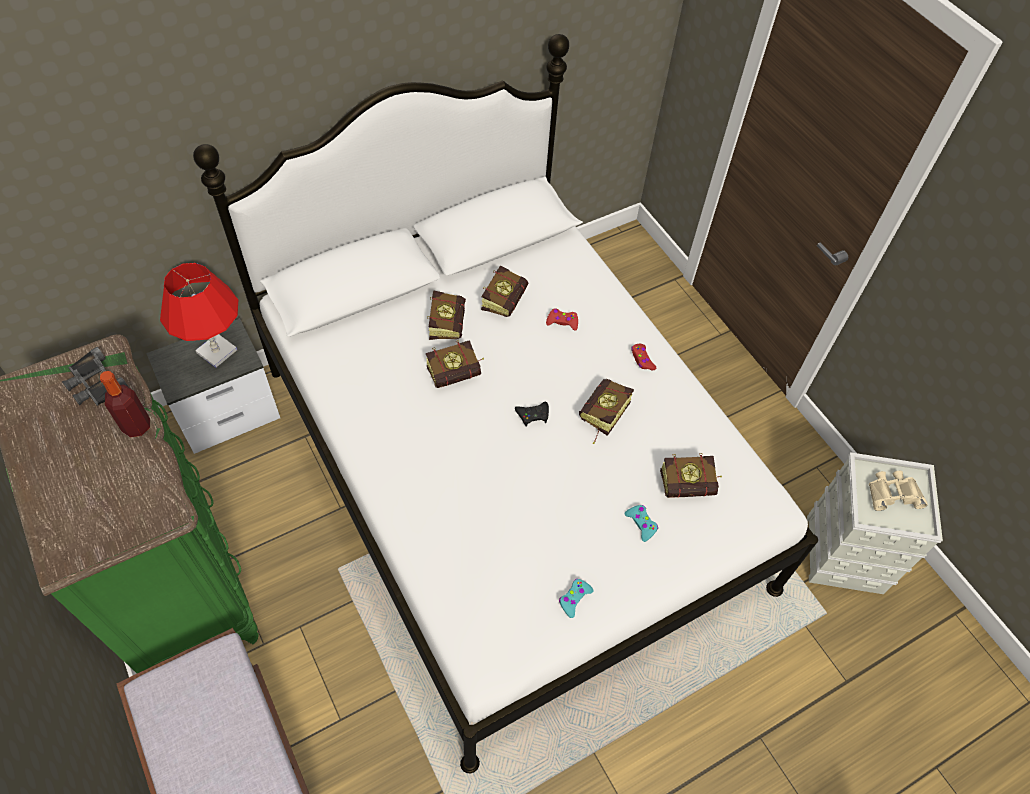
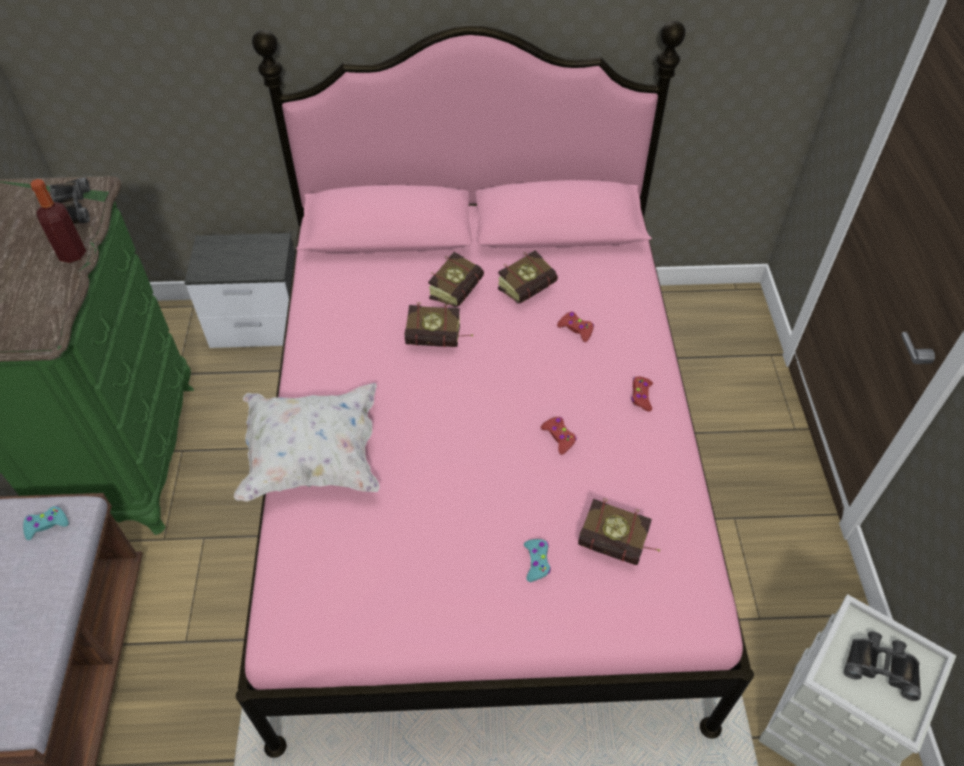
camera: 30 degrees right, 5 degrees down
red table lamp [160,263,238,368] -> none
white bed [193,34,818,773] -> pink bed [236,21,754,758]
black game controller [515,402,549,427] -> none
turquoise game controller [559,579,593,618] -> turquoise game controller moved to [23,506,69,540]
book [579,379,634,444] -> red game controller [541,417,577,455]
beige binoculars [869,471,928,511] -> black binoculars [844,632,921,701]
none -> white pillow [234,383,380,502]

